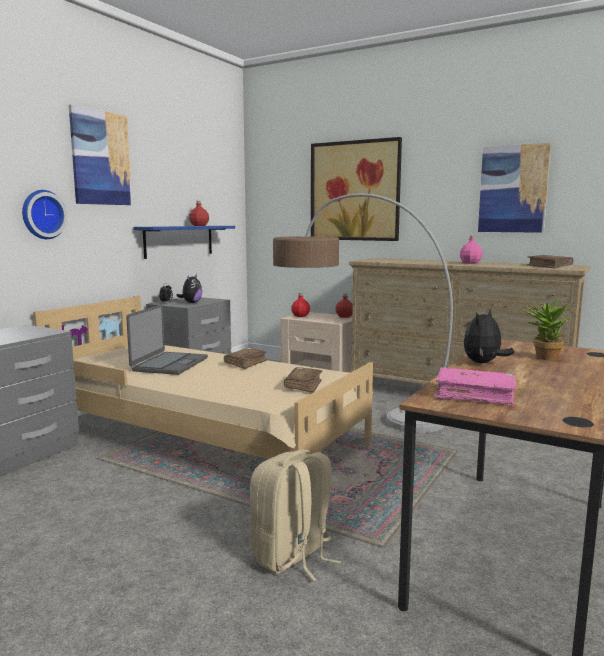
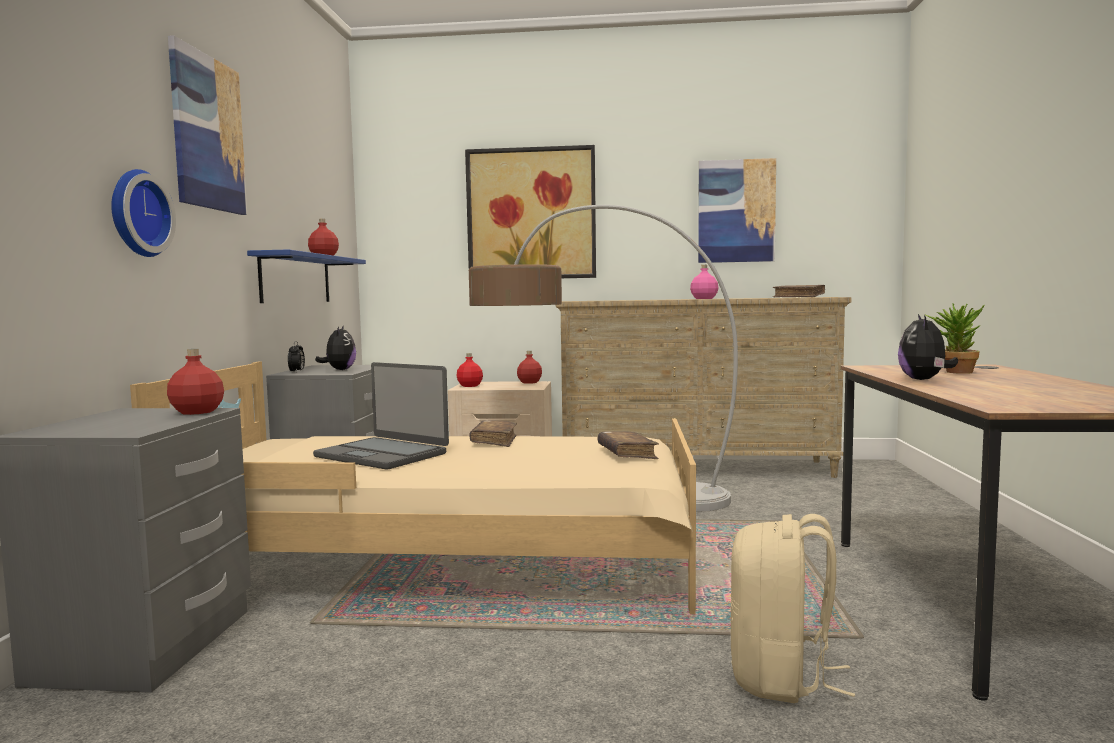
camera: 25 degrees left, 5 degrees down
laptop [126,305,208,375] -> laptop turned 135 degrees clockwise [313,362,449,470]
pink book [435,367,516,406] -> none
none -> red bottle [167,349,224,415]

